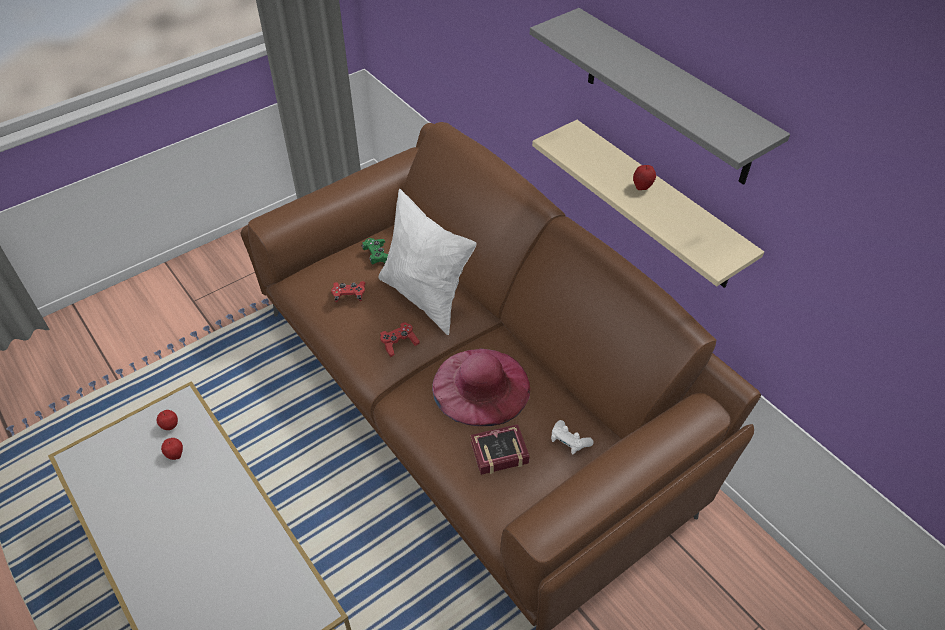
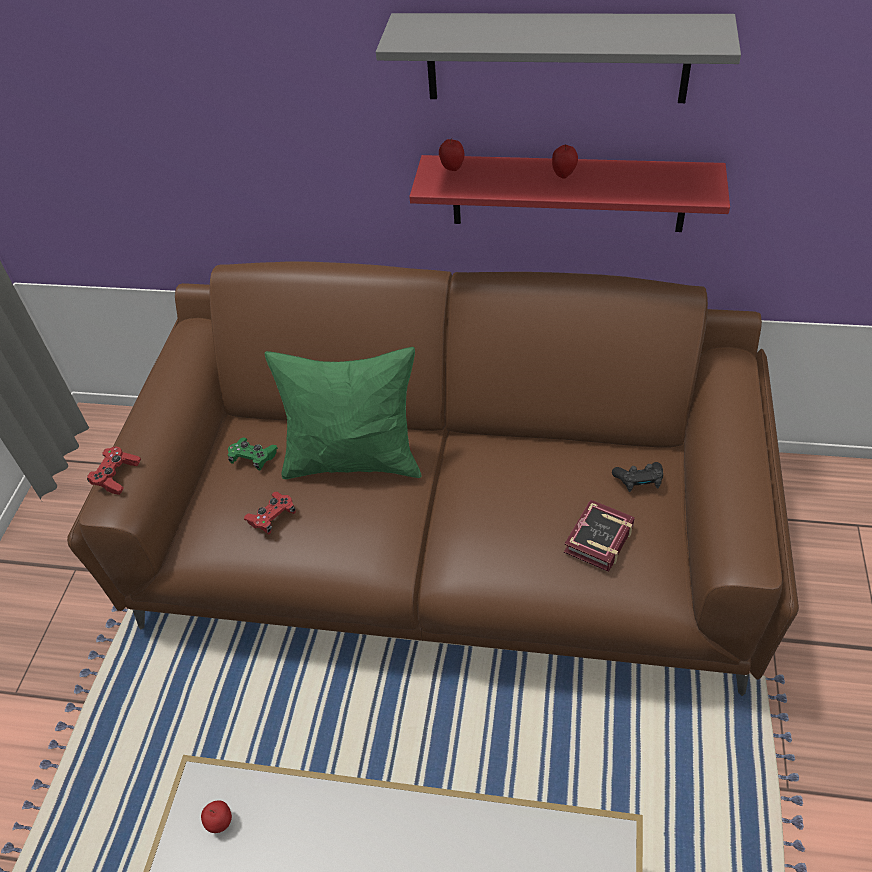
camera: 40 degrees left, 0 degrees up
apple [161,438,183,460] -> apple moved to [439,137,464,171]
white pillow [378,189,477,335] -> green pillow [265,347,422,479]
red game controller [380,322,420,357] -> red game controller moved to [87,447,141,495]
pink hat [432,349,530,426] -> none
beige shelf [532,120,764,288] -> red shelf [409,155,730,232]
white game controller [551,420,594,455] -> black game controller [612,462,663,492]

